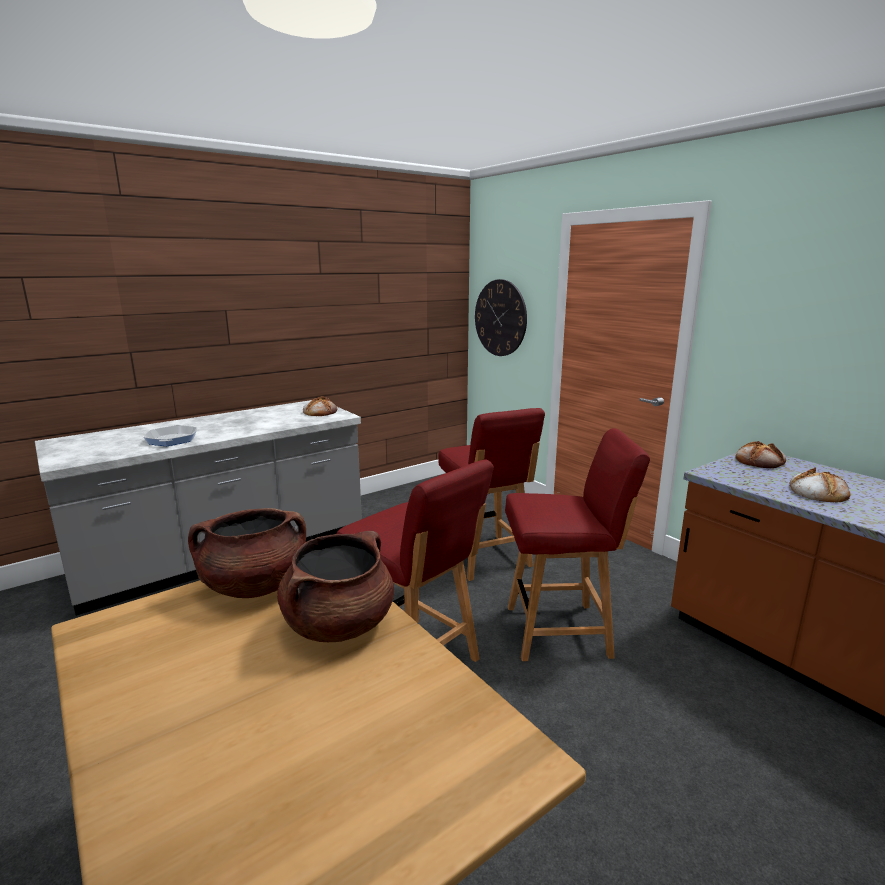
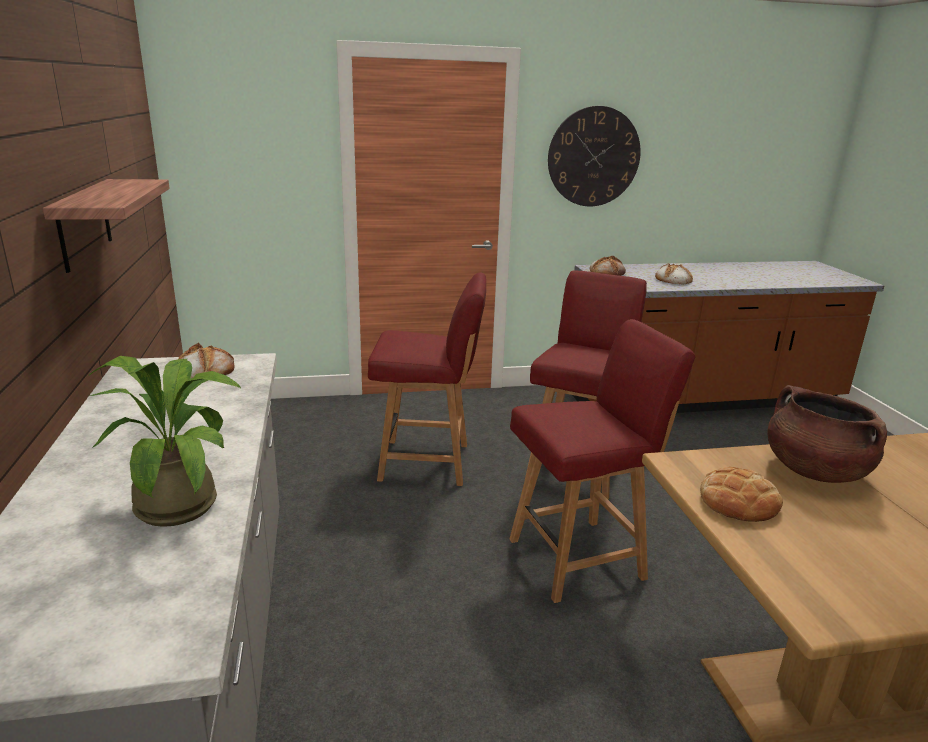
camera: 65 degrees left, 5 degrees up
frying pan [143,425,197,446] -> potted plant [89,356,241,527]
brown cooking pot [188,508,306,598] -> bread [700,467,783,522]
wall clock [475,279,527,356] -> wall clock moved to [548,106,641,206]
none -> shelf [43,179,170,273]

